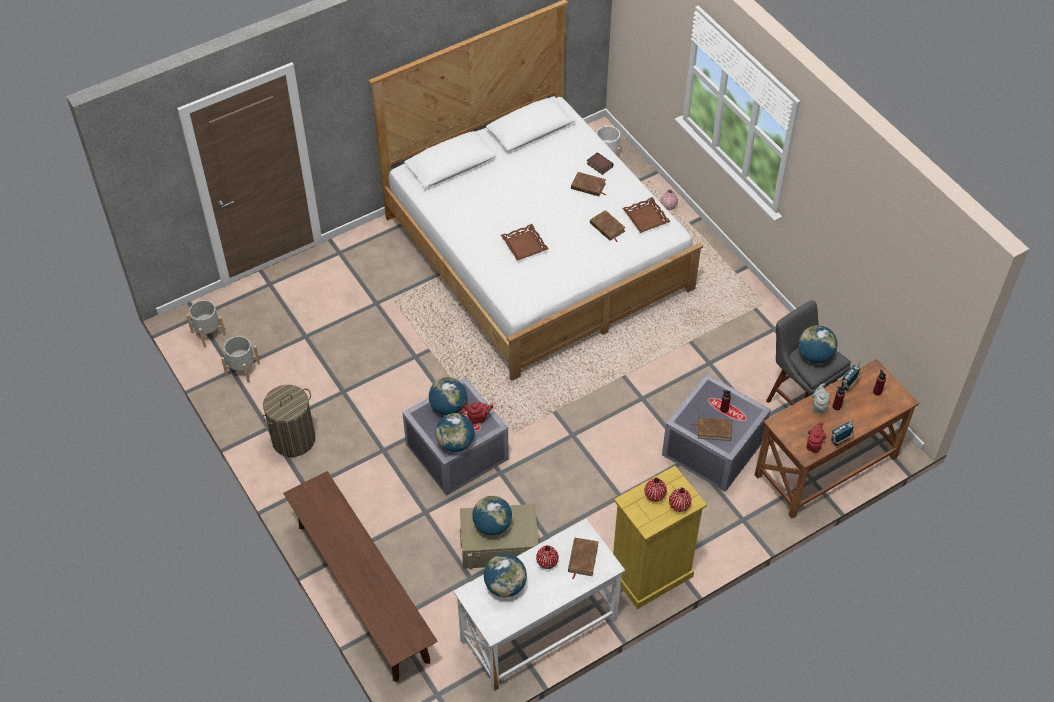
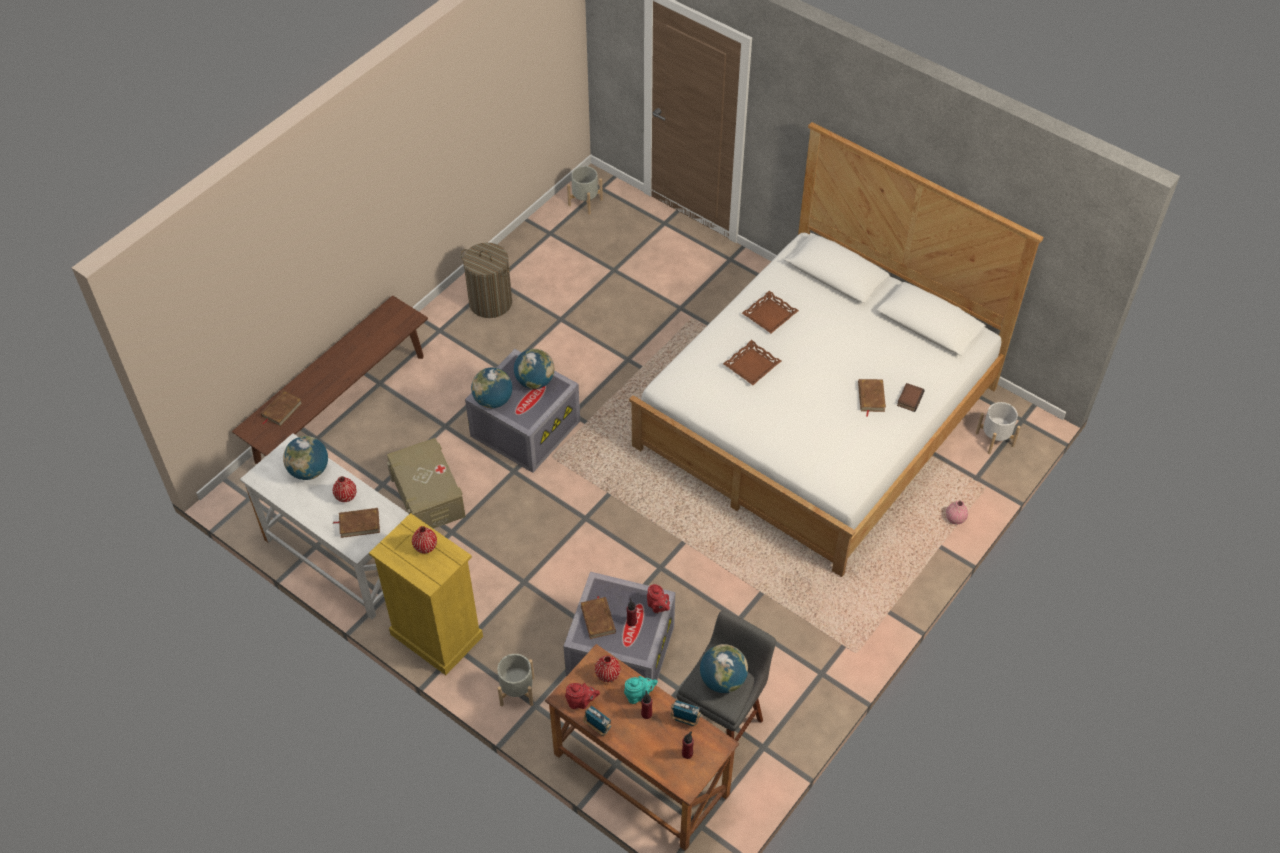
camera: 70 degrees right, 0 degrees up
grey planter [221,336,260,383] -> grey planter moved to [497,654,534,706]
red teapot [467,402,493,425] -> red teapot moved to [647,584,670,614]
globe [472,496,512,536] -> none
brown book [590,210,625,242] -> brown book moved to [261,390,303,427]
brown tray [623,197,670,233] -> brown tray moved to [742,291,799,333]
red vase [669,488,692,512] -> red vase moved to [595,655,620,682]
grey teapot [812,383,830,414] -> turquoise teapot [624,676,658,704]

